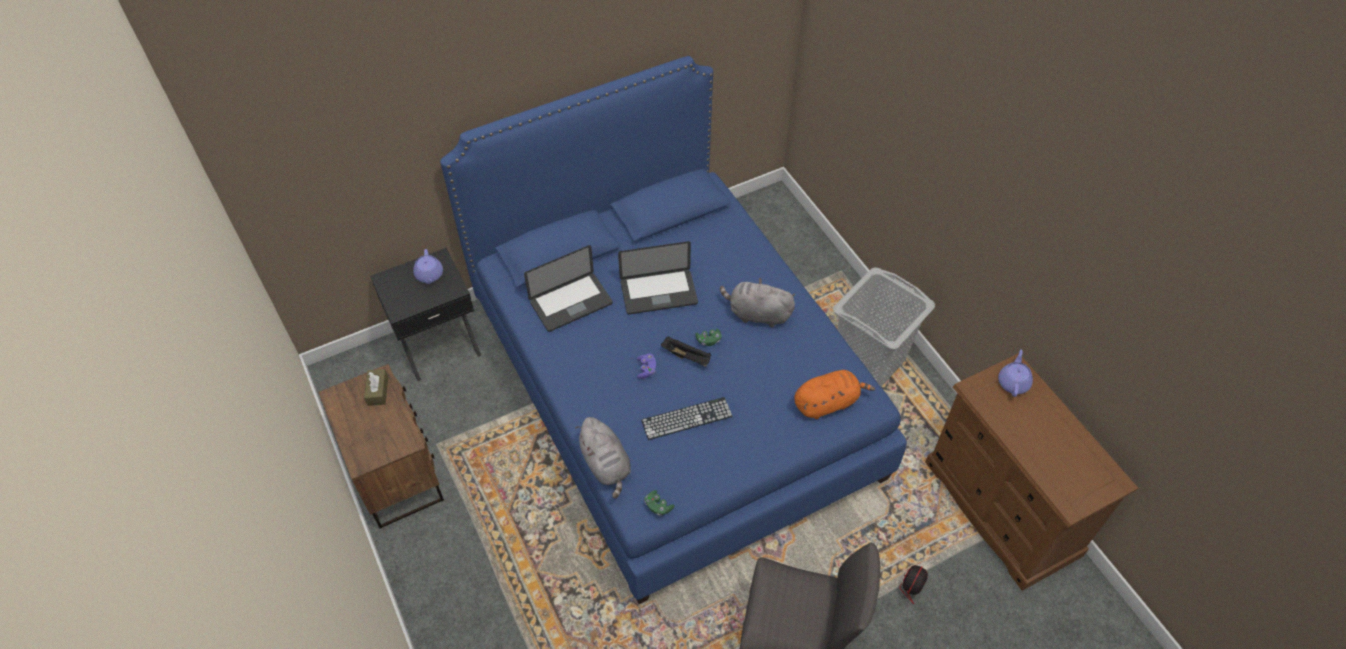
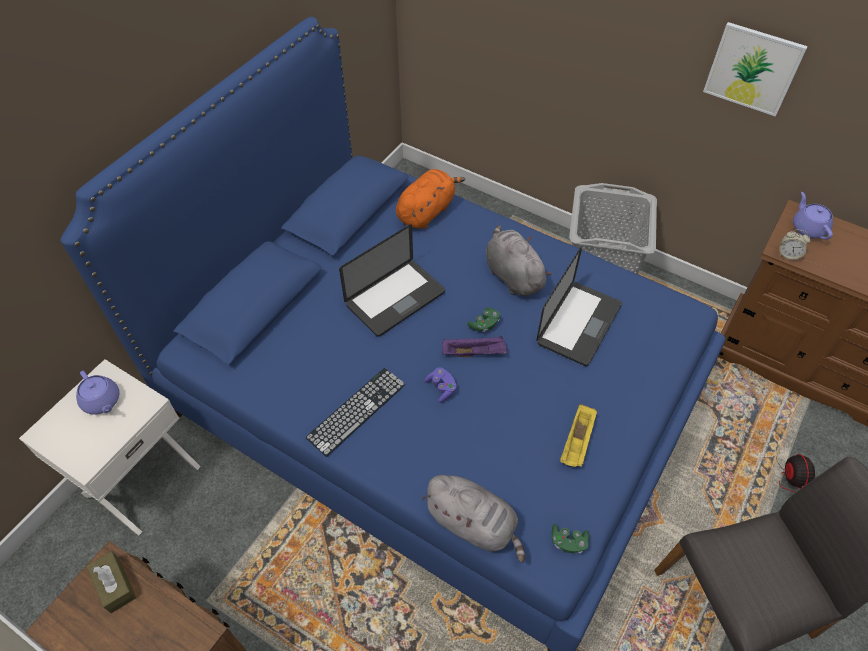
camera: 30 degrees left, 0 degrees up
black nightstand [370,248,481,381] -> white nightstand [19,359,201,535]
laptop [524,245,613,332] -> laptop moved to [536,247,622,366]
keyboard [641,397,733,440] -> keyboard moved to [305,368,406,457]
black tray [661,336,711,367] -> purple tray [442,336,507,357]
grey plush toy [720,278,795,327] -> grey plush toy turned 75 degrees clockwise [486,225,552,296]
orange plush toy [794,370,876,419] -> orange plush toy moved to [396,169,465,229]
none -> yellow tray [560,404,597,467]
none -> picture [703,22,808,117]
none -> alarm clock [779,229,810,260]

